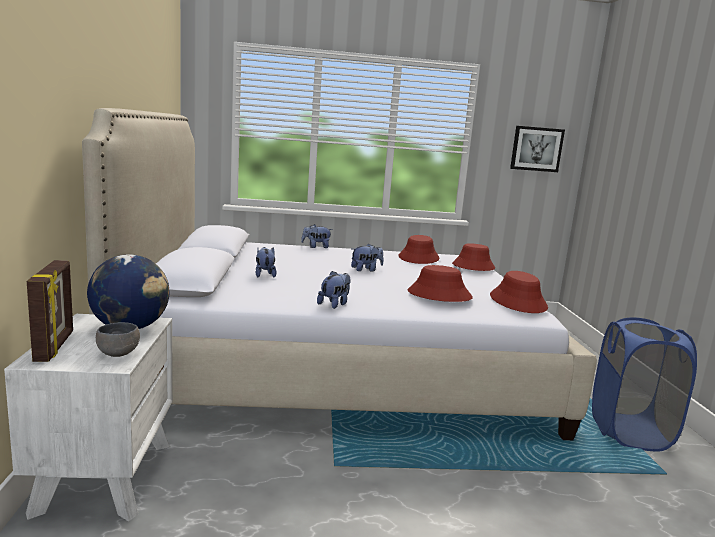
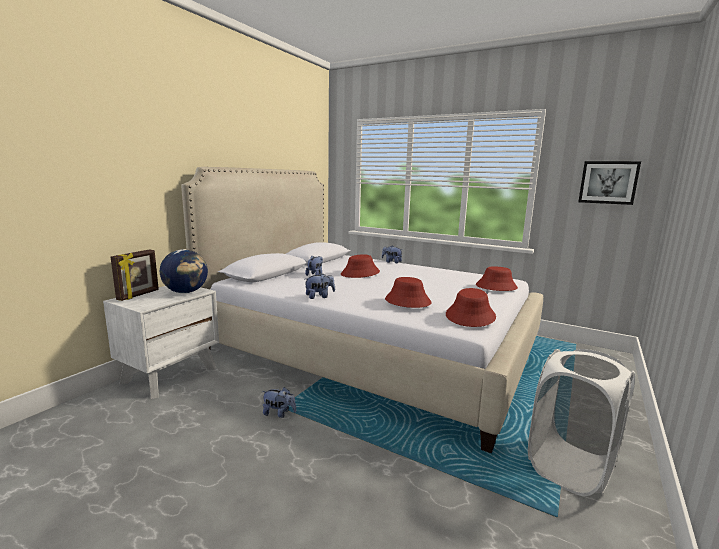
camera: 35 degrees right, 0 degrees up
grey bowl [96,322,140,357] -> none
plush toy [351,244,384,271] -> plush toy moved to [262,387,296,418]
red hat [398,235,439,264] -> red hat moved to [341,255,380,278]
blue laundry basket [592,317,697,451] -> white laundry basket [528,349,635,496]

